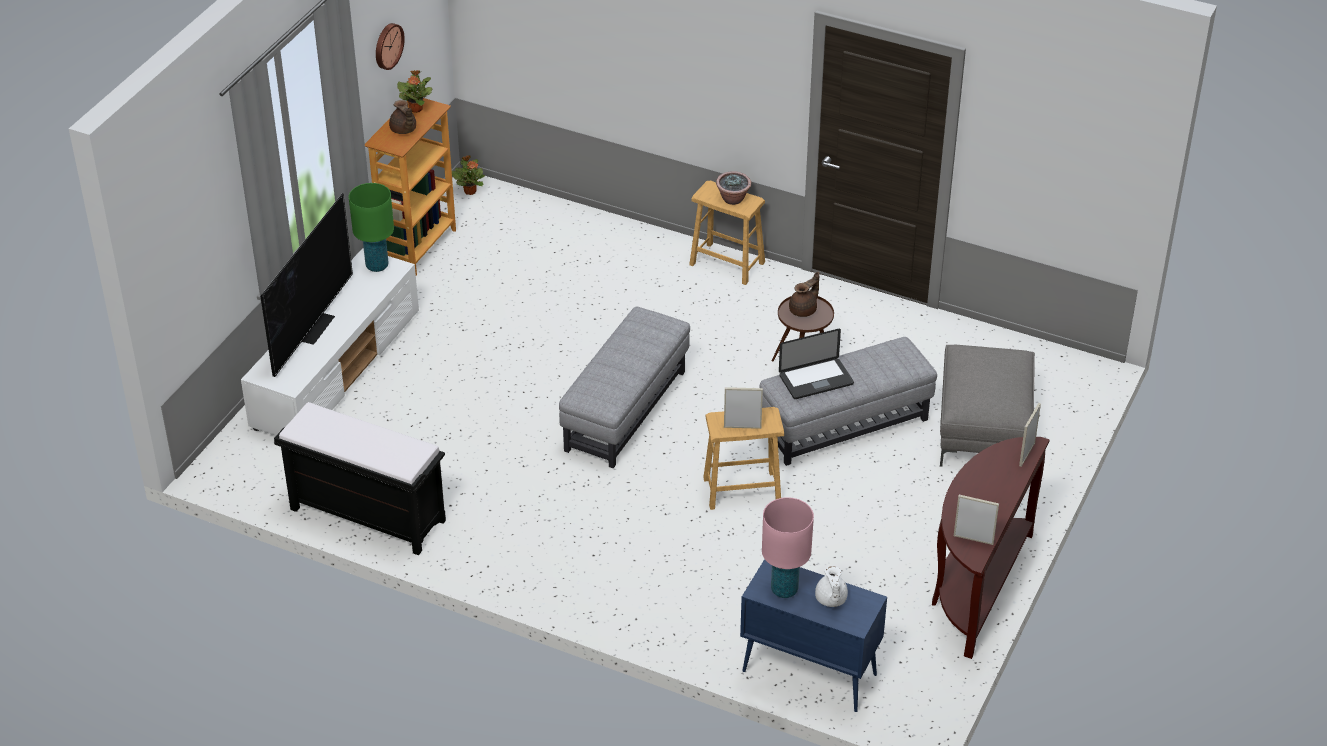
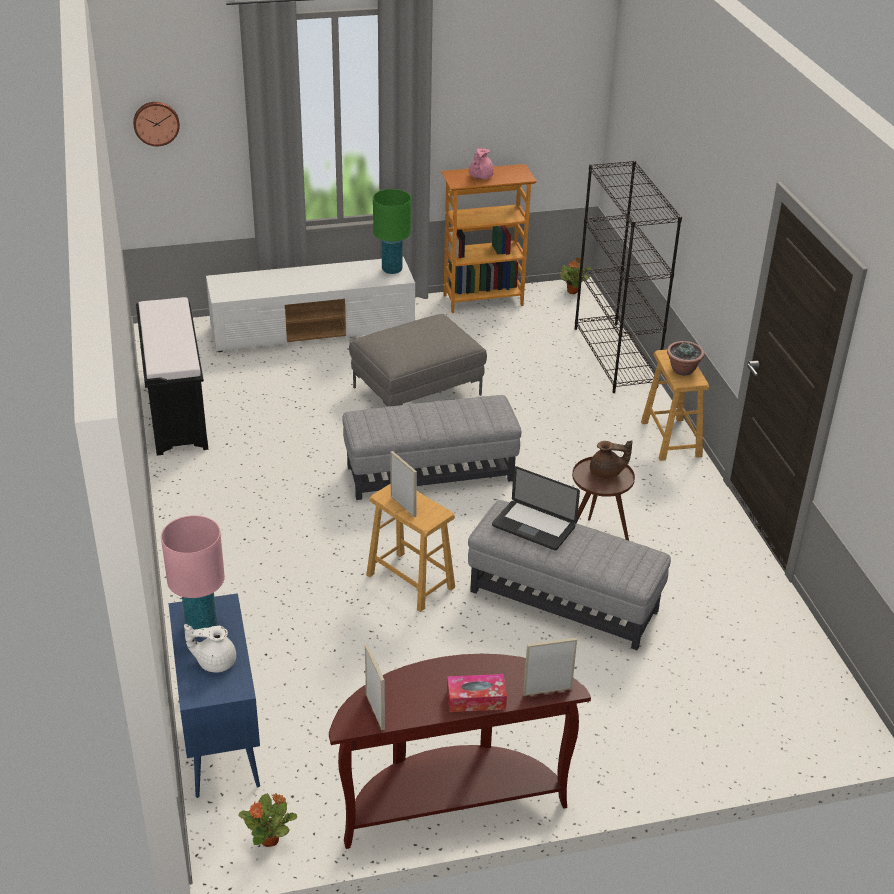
camera: 50 degrees right, 5 degrees down
television [261,193,353,377] -> none
wall clock [376,23,405,70] -> wall clock moved to [133,102,180,146]
brown teapot [389,100,416,134] -> pink teapot [469,148,494,179]
potted plant [397,70,433,113] -> potted plant moved to [238,793,297,847]
white teapot [815,566,848,607] -> white teapot turned 45 degrees clockwise [184,624,236,673]
grey ottoman [940,345,1035,467] -> grey ottoman moved to [349,314,487,406]
none -> tissue box [447,674,507,712]
none -> black bookcase [575,160,682,393]

